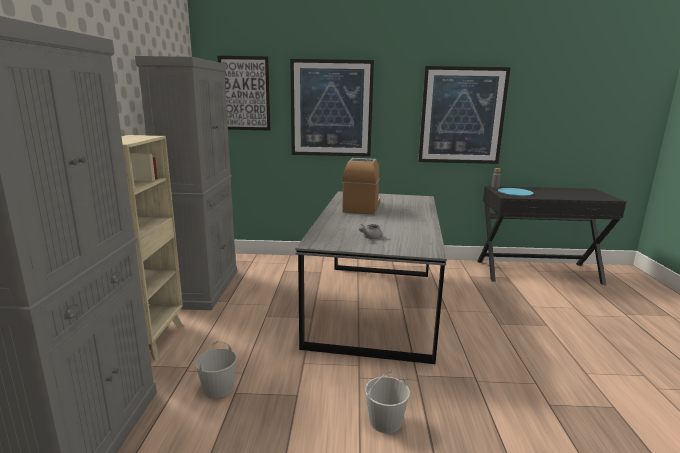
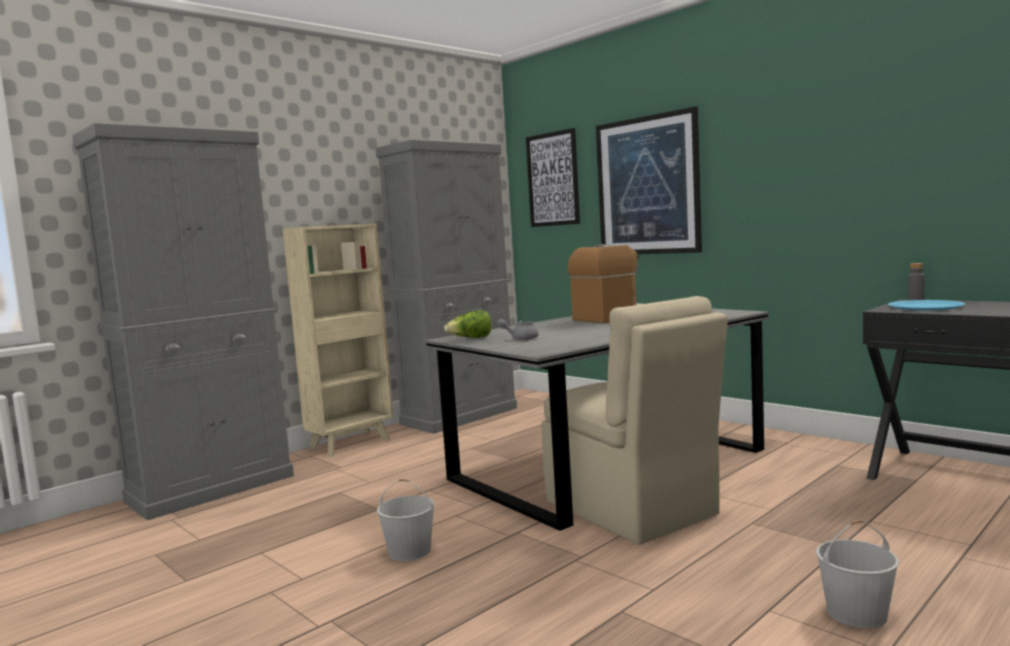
camera: 45 degrees right, 10 degrees down
white bucket [195,341,237,398] -> white bucket moved to [816,520,899,628]
picture [418,66,511,164] -> none
none -> lettuce [444,310,492,338]
none -> beige chair [542,296,728,545]

